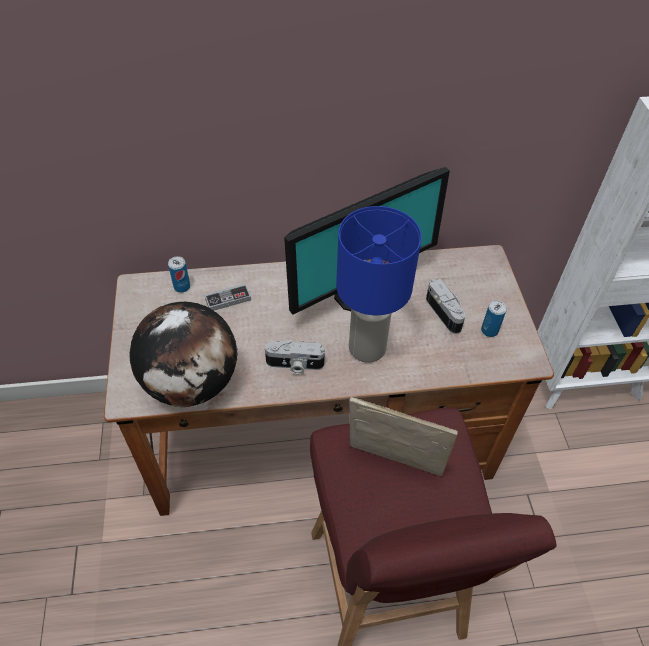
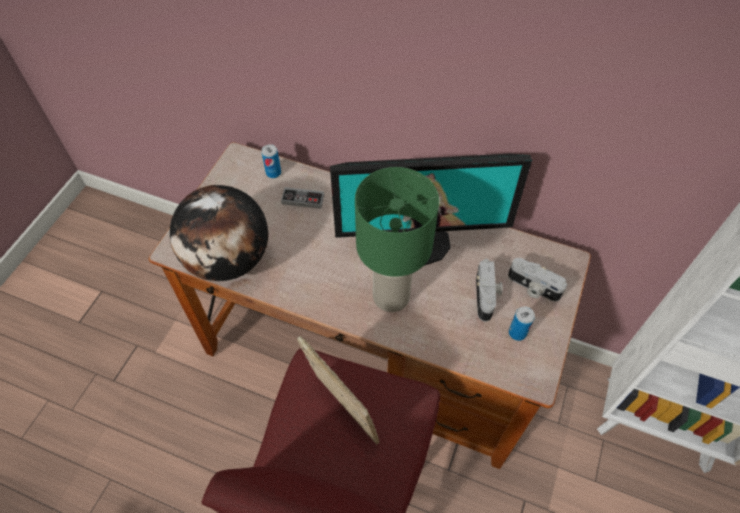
camera: 30 degrees right, 5 degrees up
camera [265,340,325,374] -> camera moved to [508,258,567,302]
blue table lamp [336,206,422,363] -> green table lamp [355,167,439,312]

